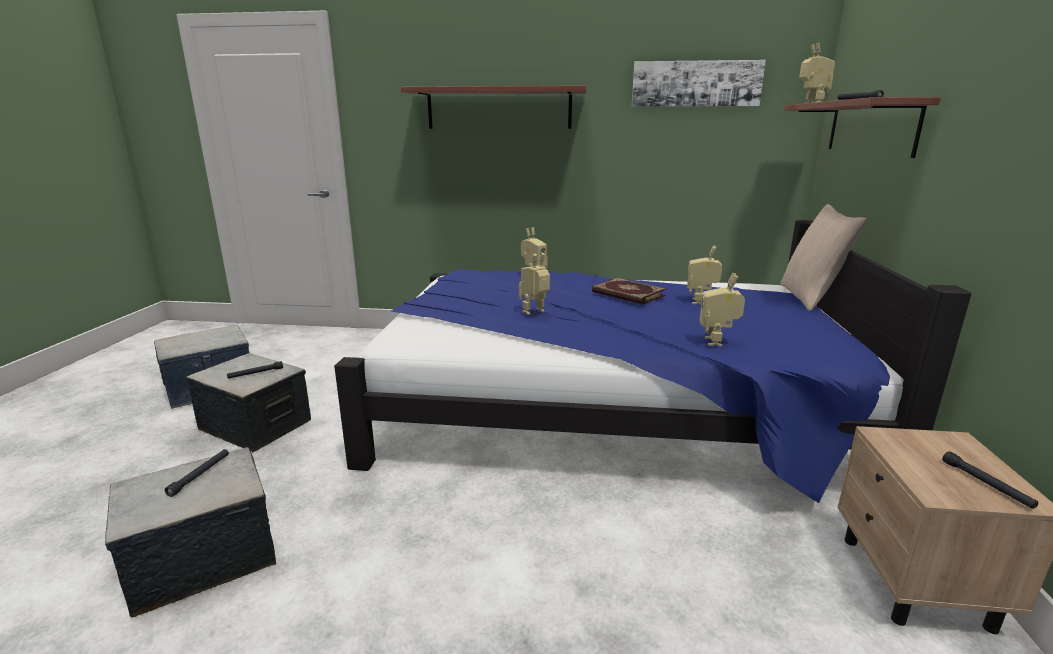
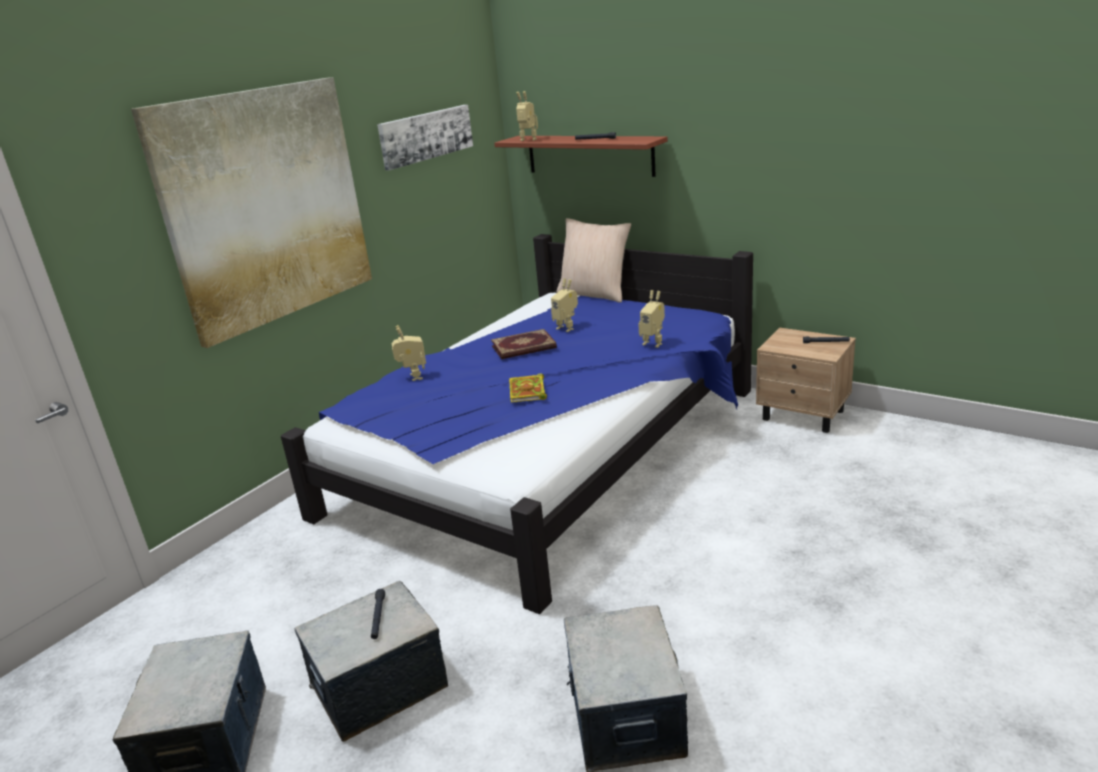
camera: 60 degrees left, 5 degrees up
black flashlight [165,449,229,497] -> none
shelf [401,86,587,129] -> picture [131,77,372,348]
toy robot [519,253,550,315] -> book [509,373,547,403]

